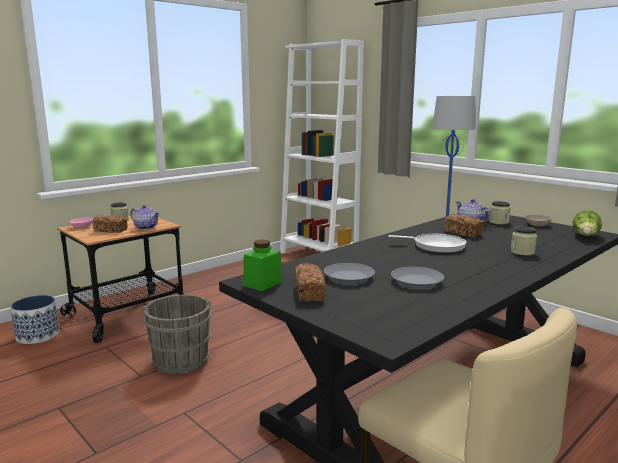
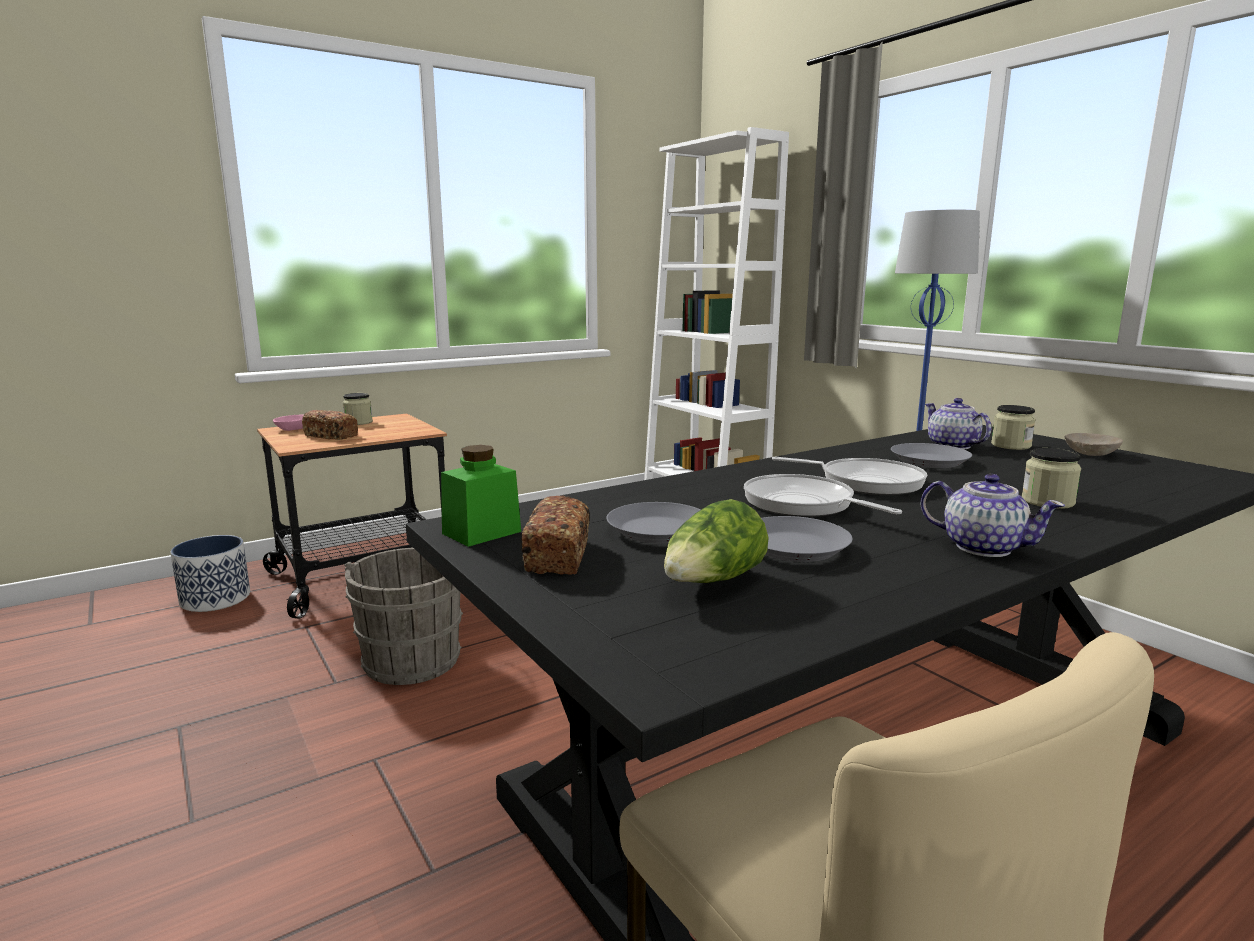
camera: 10 degrees right, 0 degrees up
teapot [130,205,160,230] -> teapot moved to [921,474,1065,557]
bread [444,214,483,237] -> grey plate [891,443,972,468]
lettuce [573,210,602,236] -> lettuce moved to [664,499,769,583]
none -> frying pan [744,474,902,517]

